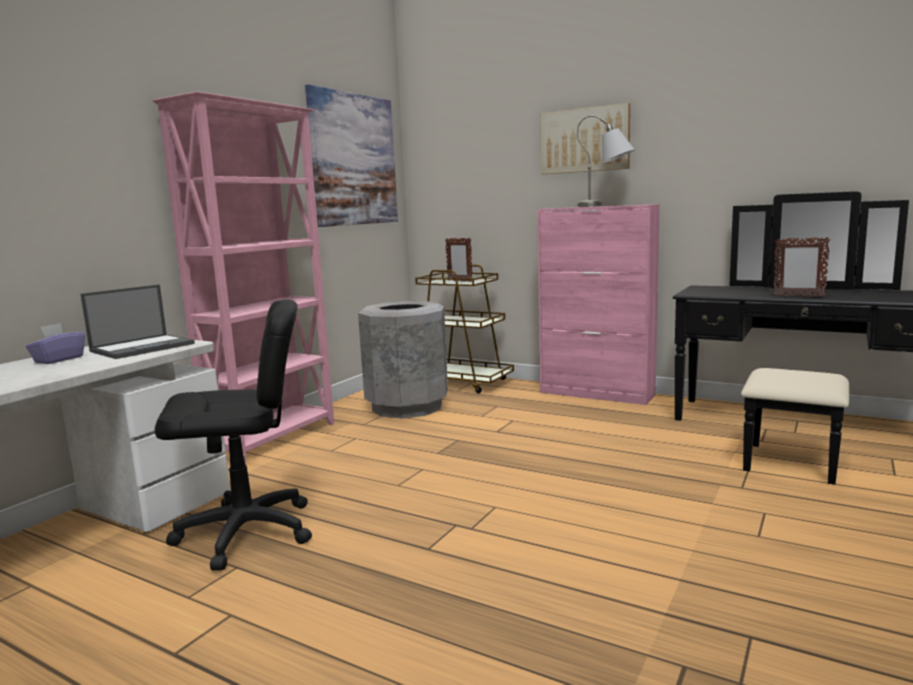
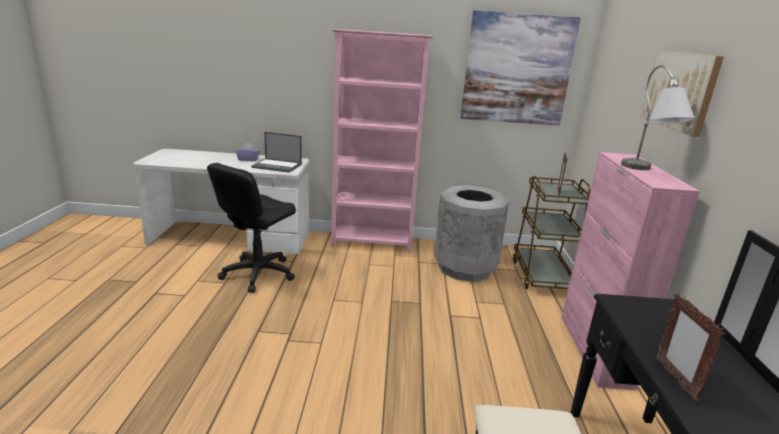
camera: 60 degrees right, 10 degrees up
black office chair [155,299,312,571] -> black office chair turned 75 degrees clockwise [207,163,296,293]

